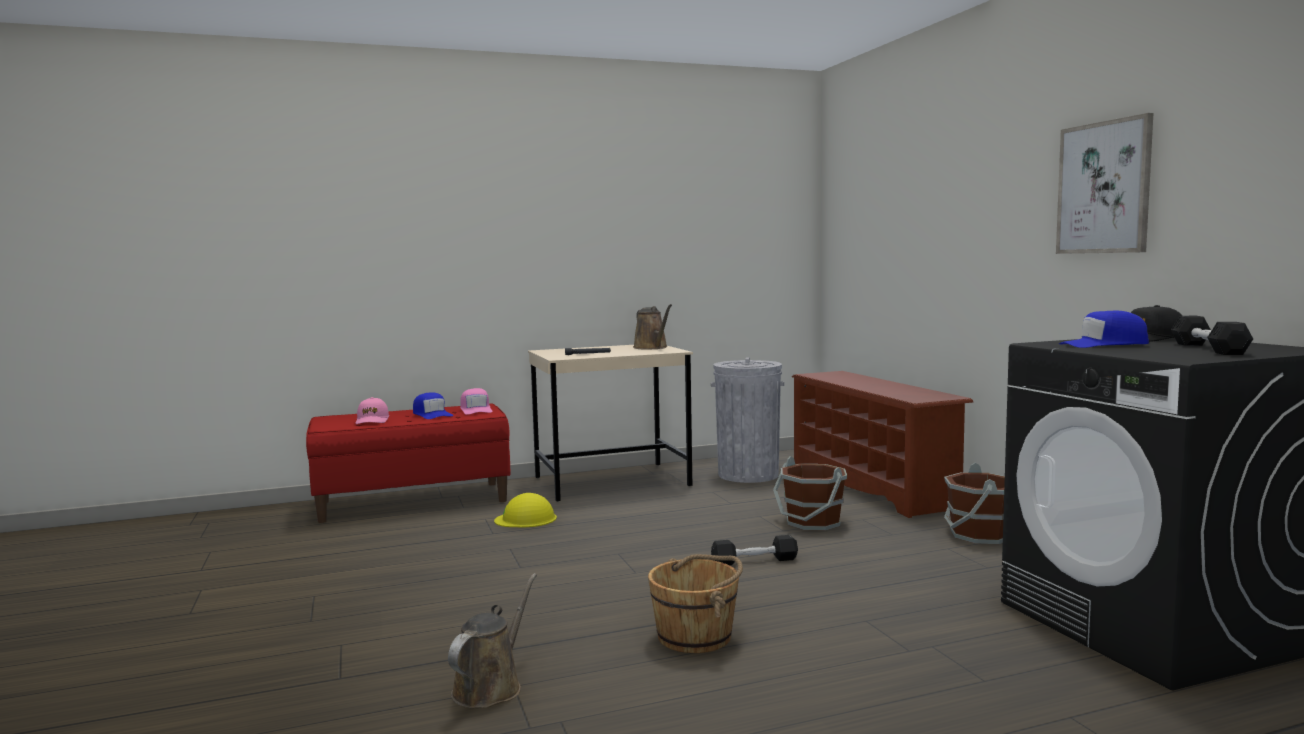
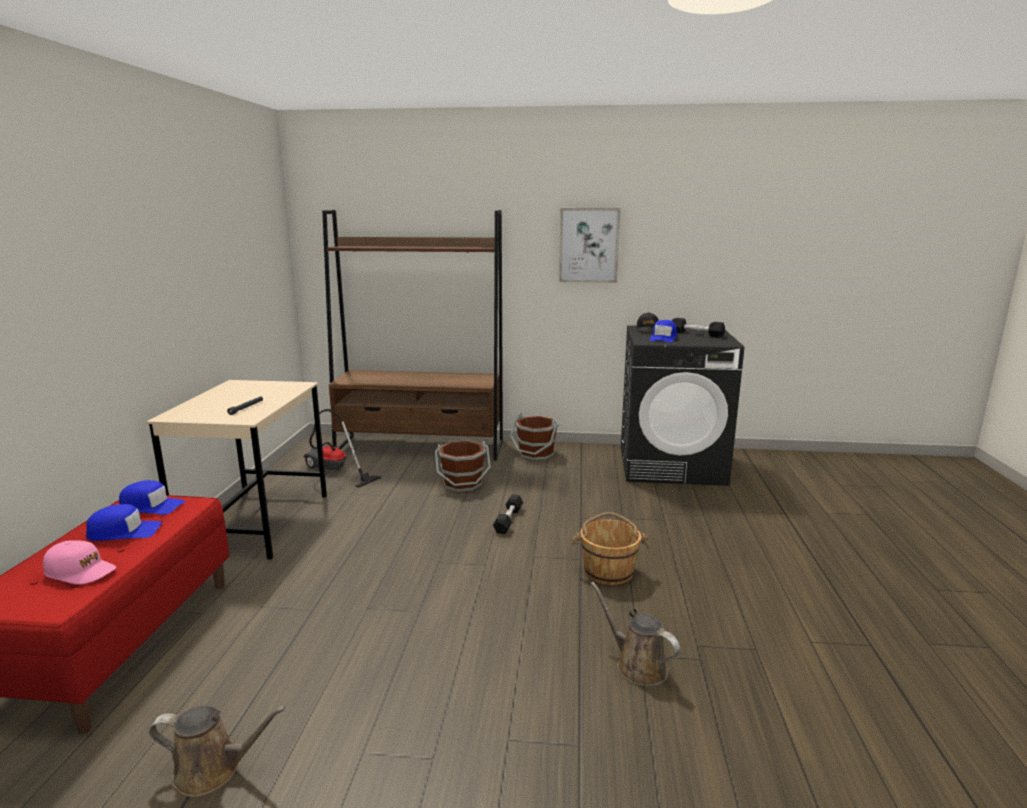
camera: 65 degrees left, 10 degrees up
pink cap [460,388,493,415] -> blue cap [119,480,186,515]
yellow hard hat [494,493,557,527] -> none
brown watering can [633,304,672,350] -> brown watering can moved to [149,706,286,797]
grey trash can [711,358,784,483] -> vacuum cleaner [304,409,382,488]
brown shoe rack [792,371,973,518] -> brown bookcase [322,210,503,460]

